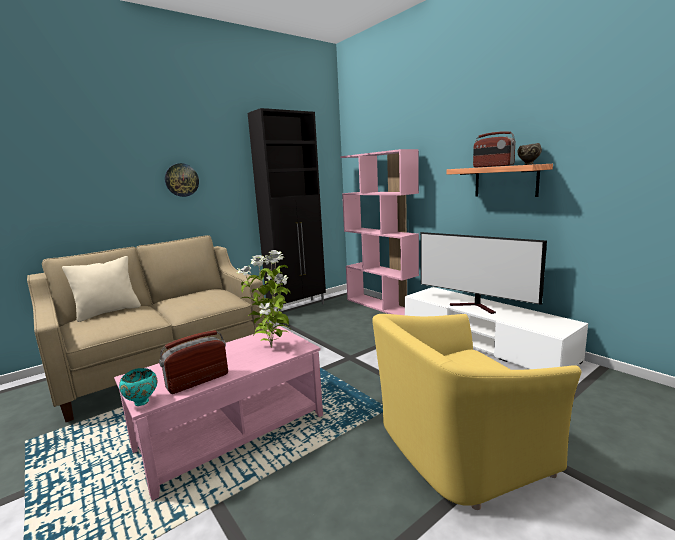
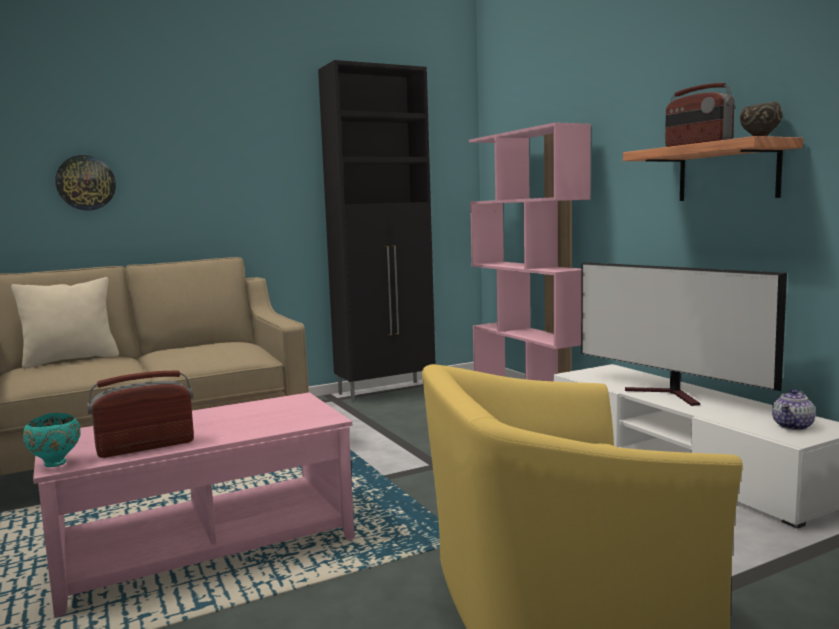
camera: 10 degrees right, 5 degrees down
wall clock [165,163,199,197] -> wall clock moved to [55,155,116,211]
potted plant [237,250,291,348] -> none
none -> teapot [772,390,816,430]

